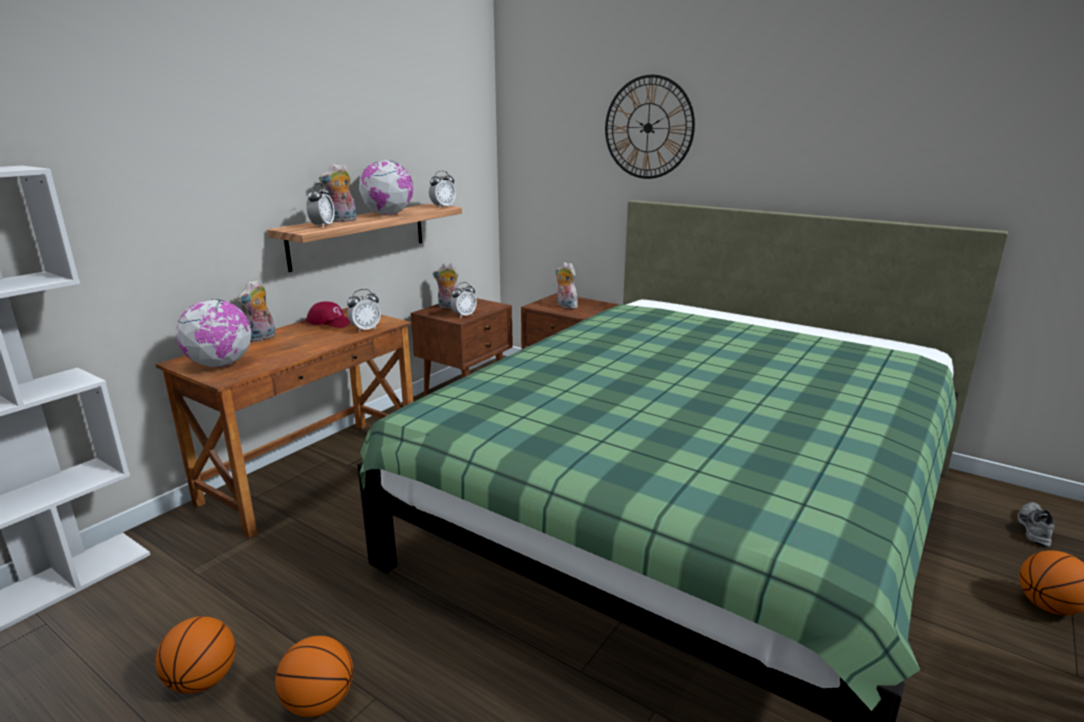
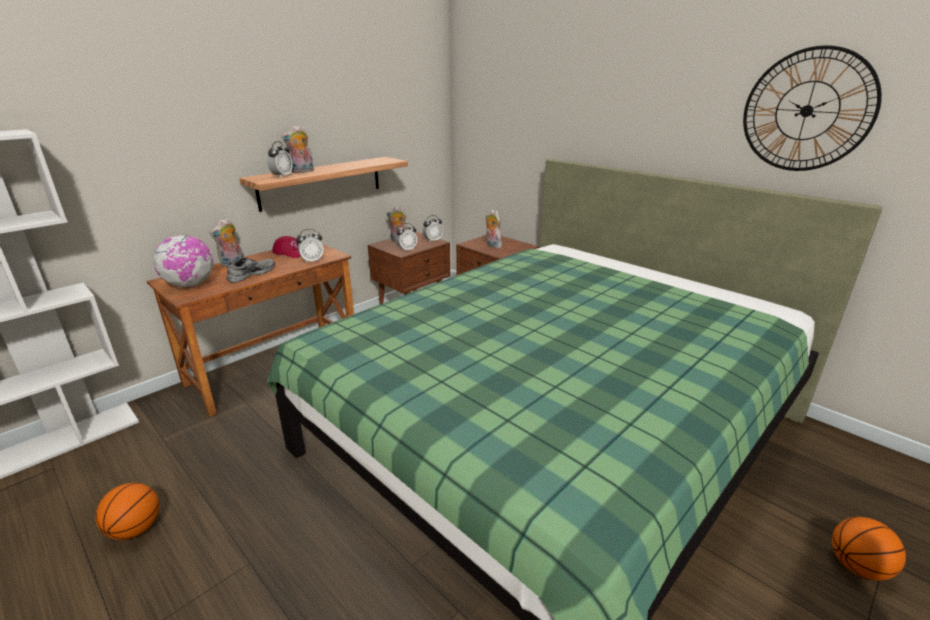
camera: 10 degrees right, 5 degrees up
basketball [275,636,353,717] -> none
globe [359,160,413,215] -> none
alarm clock [429,171,456,208] -> alarm clock moved to [422,215,443,242]
wall clock [605,75,695,179] -> wall clock moved to [743,45,882,171]
grey shoe [1017,502,1054,547] -> grey shoe moved to [226,258,275,283]

